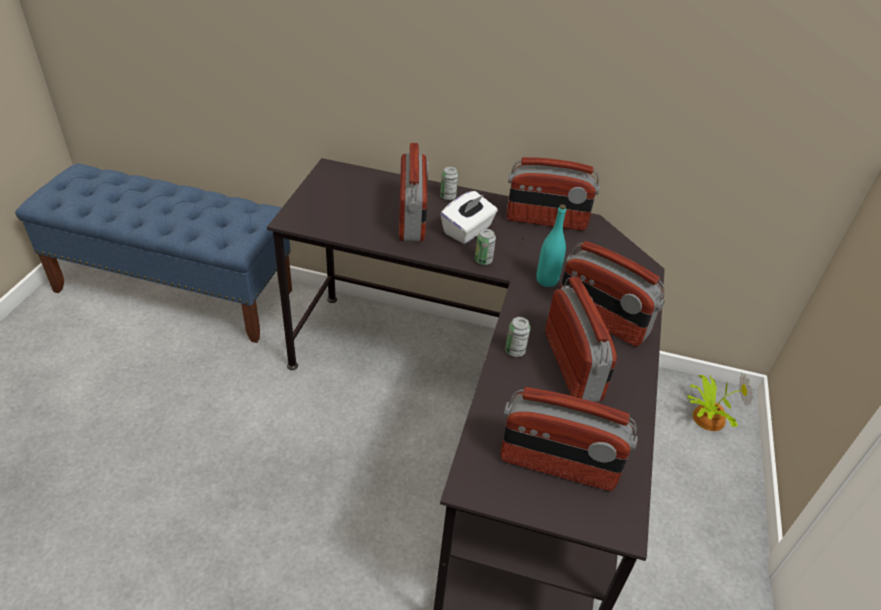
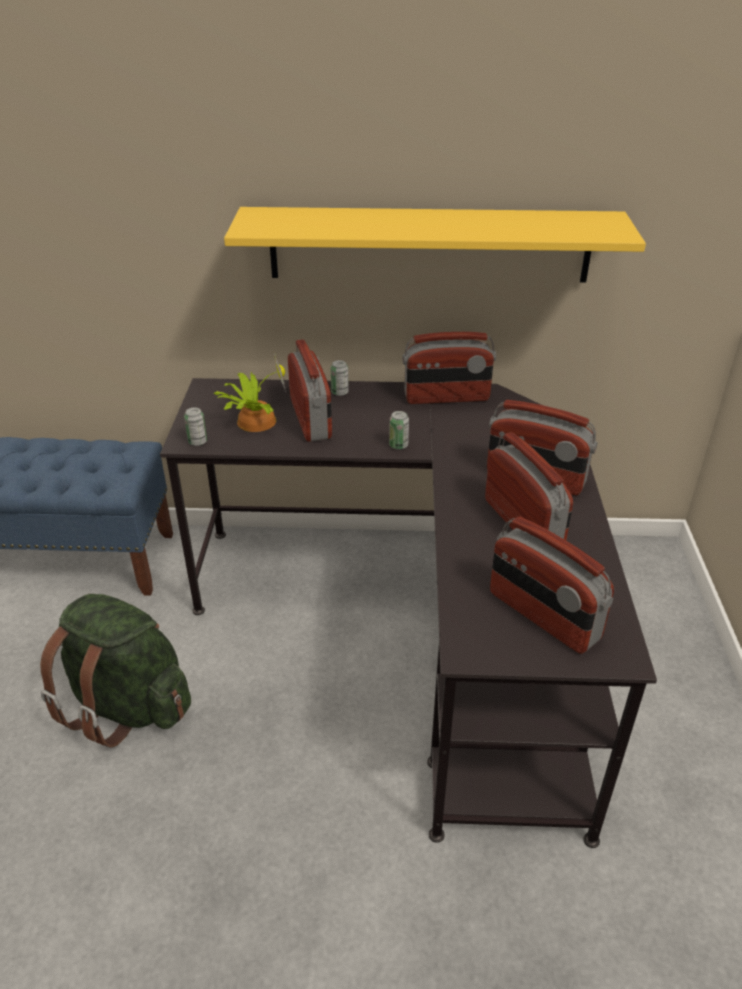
camera: 10 degrees left, 5 degrees down
white tissue box [441,191,498,244] -> none
radio [500,387,638,491] -> radio turned 45 degrees clockwise [490,516,614,654]
can [505,317,531,357] -> can moved to [184,407,207,446]
turquoise bottle [536,205,566,287] -> none
potted plant [687,372,753,431] -> potted plant moved to [214,353,286,432]
none -> green backpack [40,594,191,747]
none -> yellow shelf [224,207,646,283]

